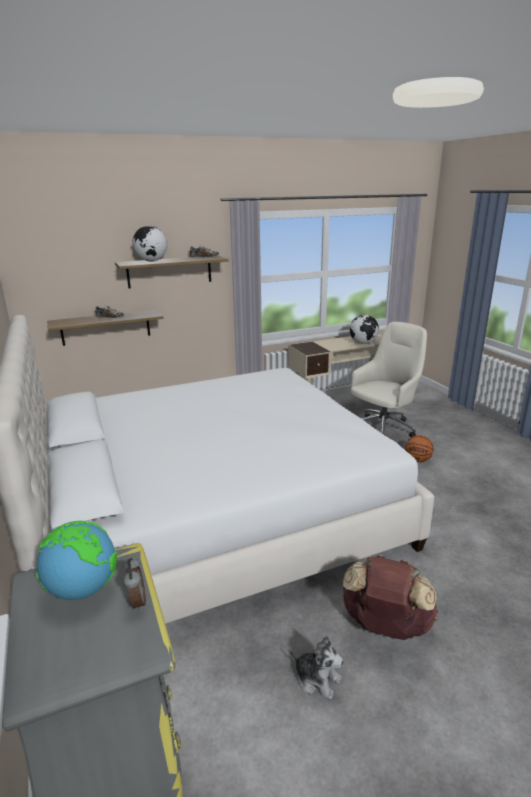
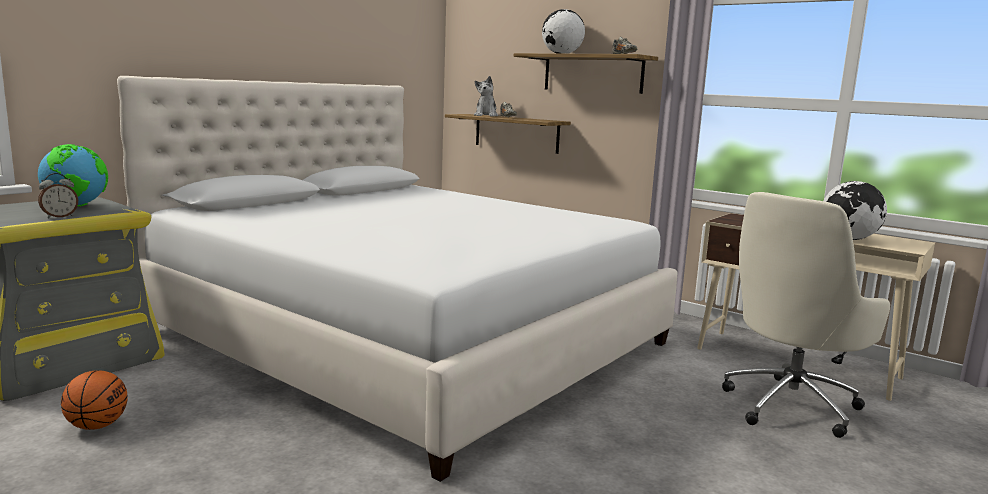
camera: 60 degrees right, 10 degrees down
plush toy [290,636,343,699] -> plush toy moved to [474,76,498,117]
brown backpack [342,555,438,640] -> none
beige office chair [351,322,427,437] -> beige office chair turned 120 degrees clockwise [722,192,890,438]
basketball [405,435,434,462] -> basketball moved to [61,371,128,430]

